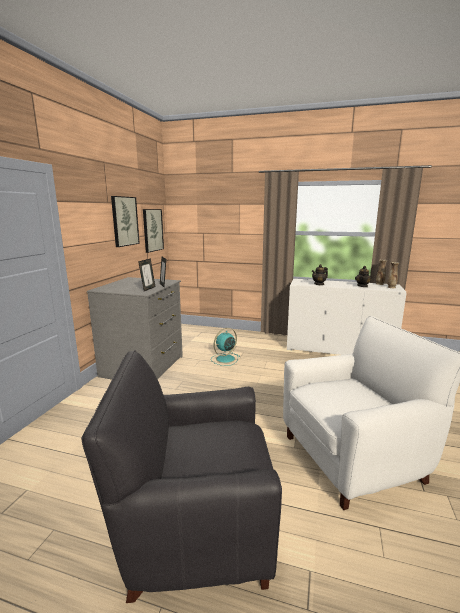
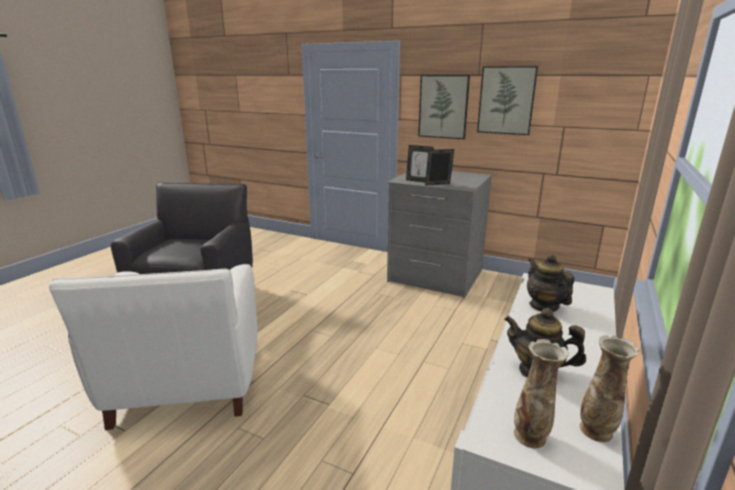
camera: 100 degrees right, 5 degrees up
picture [143,209,164,253] -> picture moved to [418,75,470,139]
turquoise fan [211,328,240,366] -> none

